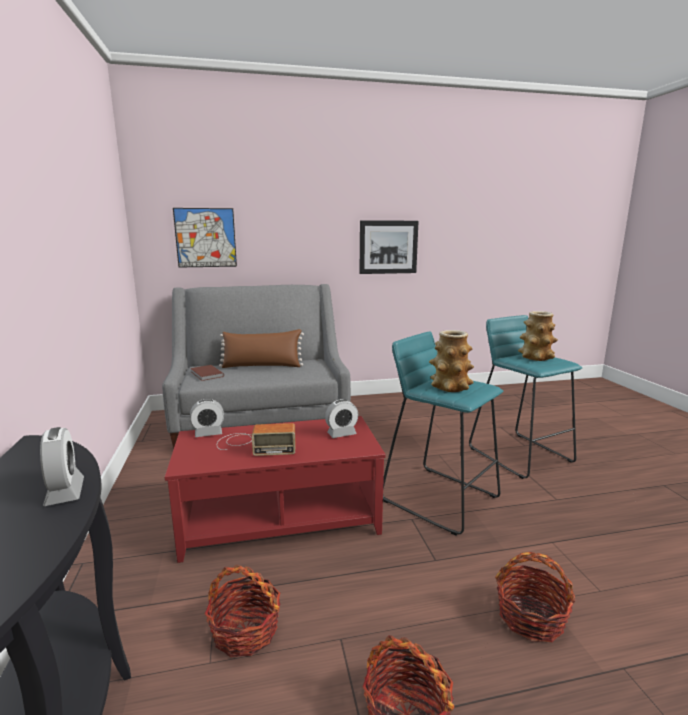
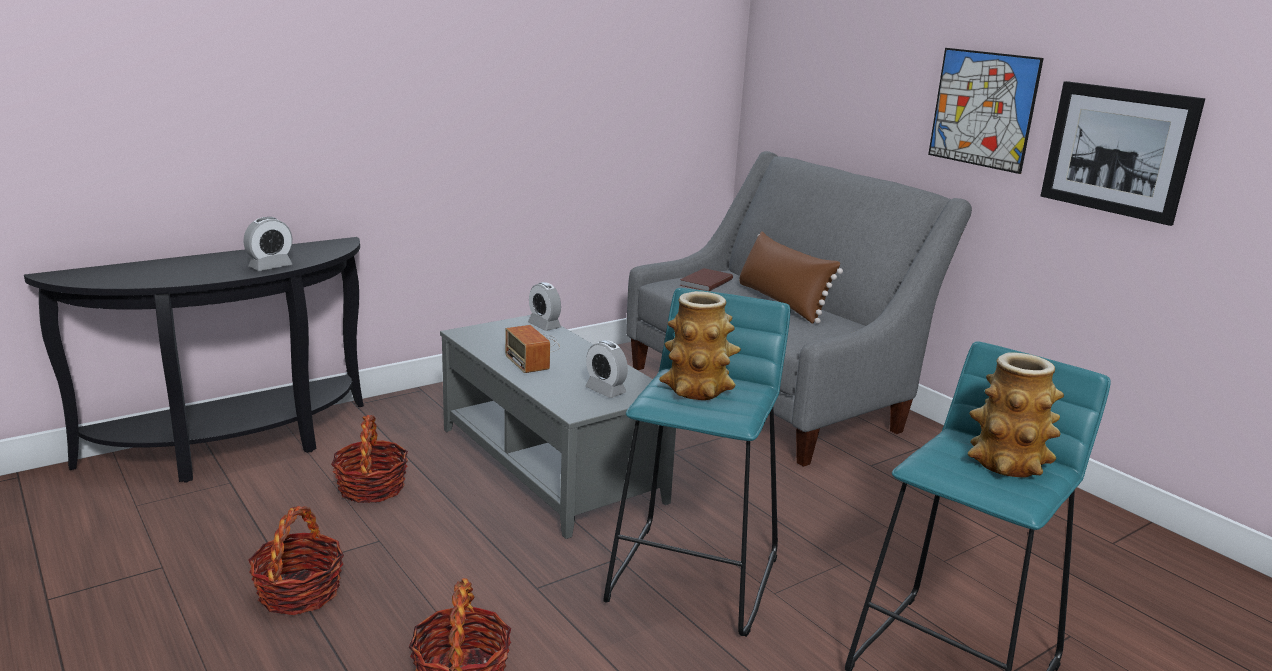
camera: 65 degrees right, 5 degrees up
red coffee table [165,416,386,563] -> grey coffee table [440,315,676,539]
picture [173,208,237,267] -> picture moved to [928,48,1044,174]

